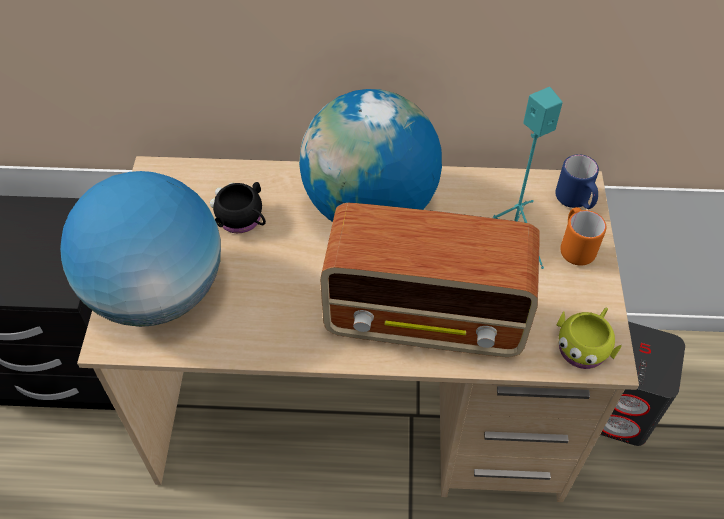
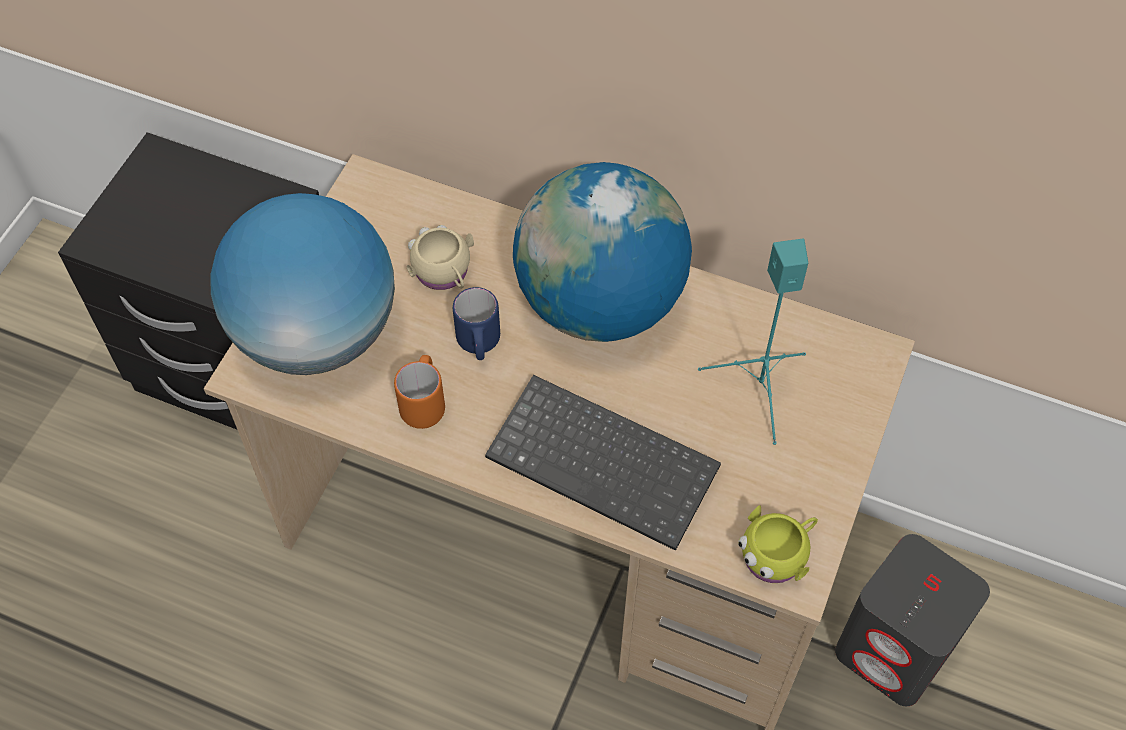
camera: 20 degrees right, 5 degrees up
black mug [210,182,266,233] -> beige mug [407,225,474,290]
radio [320,203,540,357] -> keyboard [485,375,721,551]
blue mug [555,154,599,209] -> blue mug moved to [453,287,500,360]
orange mug [560,207,606,265] -> orange mug moved to [394,355,445,429]

